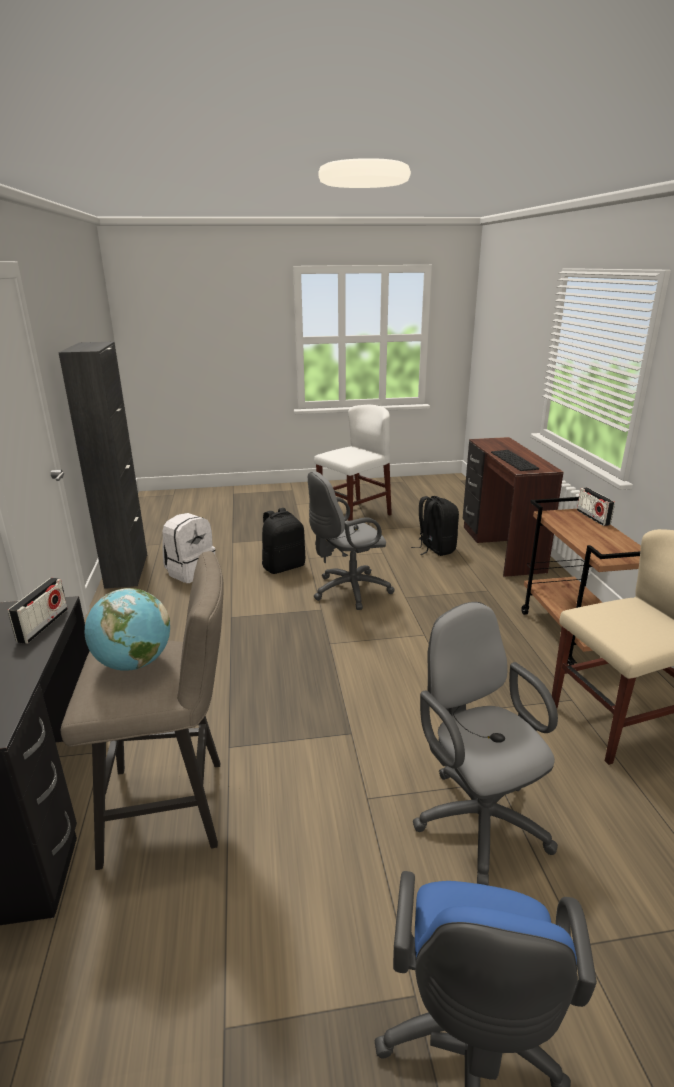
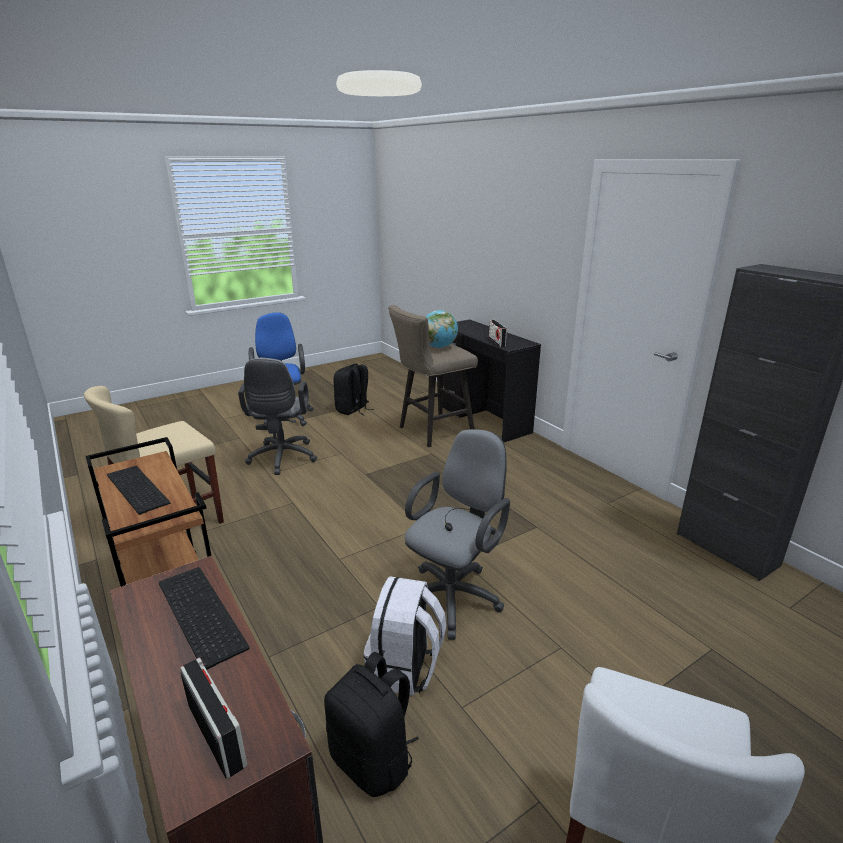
camera: 155 degrees right, 0 degrees up
white backpack [162,513,215,583] -> white backpack moved to [364,576,446,696]
black backpack [262,508,305,574] -> black backpack moved to [333,364,374,416]
grey office chair [413,602,558,885] -> grey office chair turned 45 degrees clockwise [238,358,317,475]
radio [577,487,615,526] -> radio moved to [180,658,247,778]
none -> keyboard [107,466,170,515]

